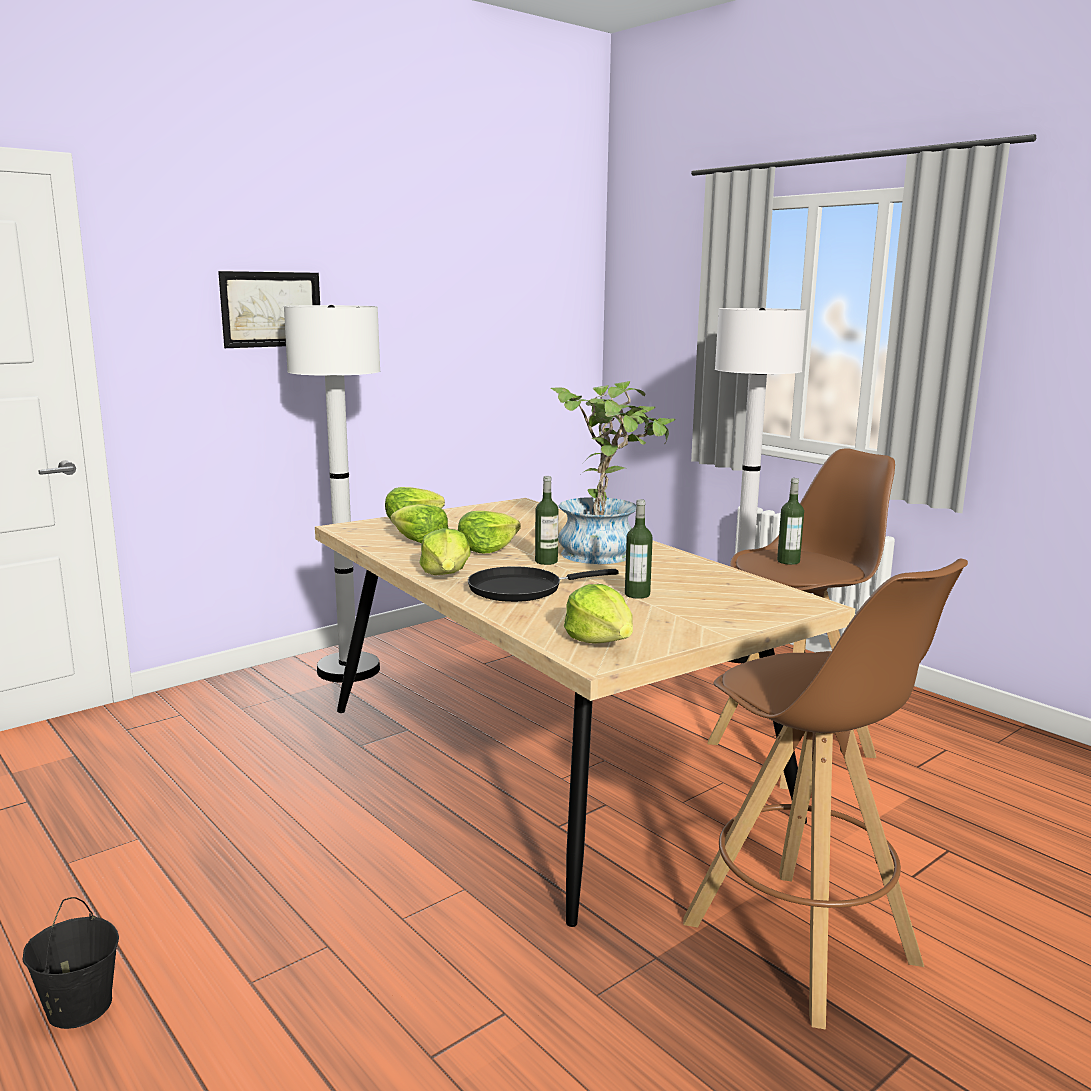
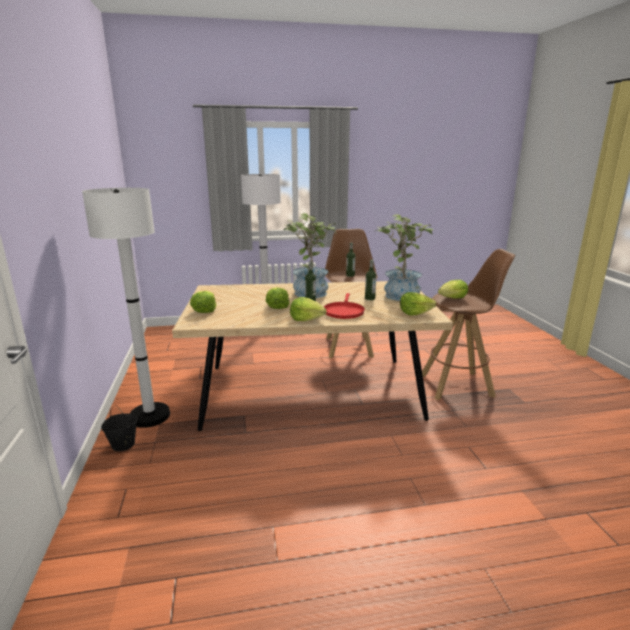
camera: 60 degrees left, 5 degrees up
black bucket [23,897,119,1029] -> black bucket moved to [101,405,137,451]
picture [218,271,320,348] -> none
lettuce [391,504,448,543] -> lettuce moved to [438,280,468,299]
black frying pan [468,566,619,602] -> red frying pan [324,293,365,319]
none -> potted plant [374,214,433,301]

